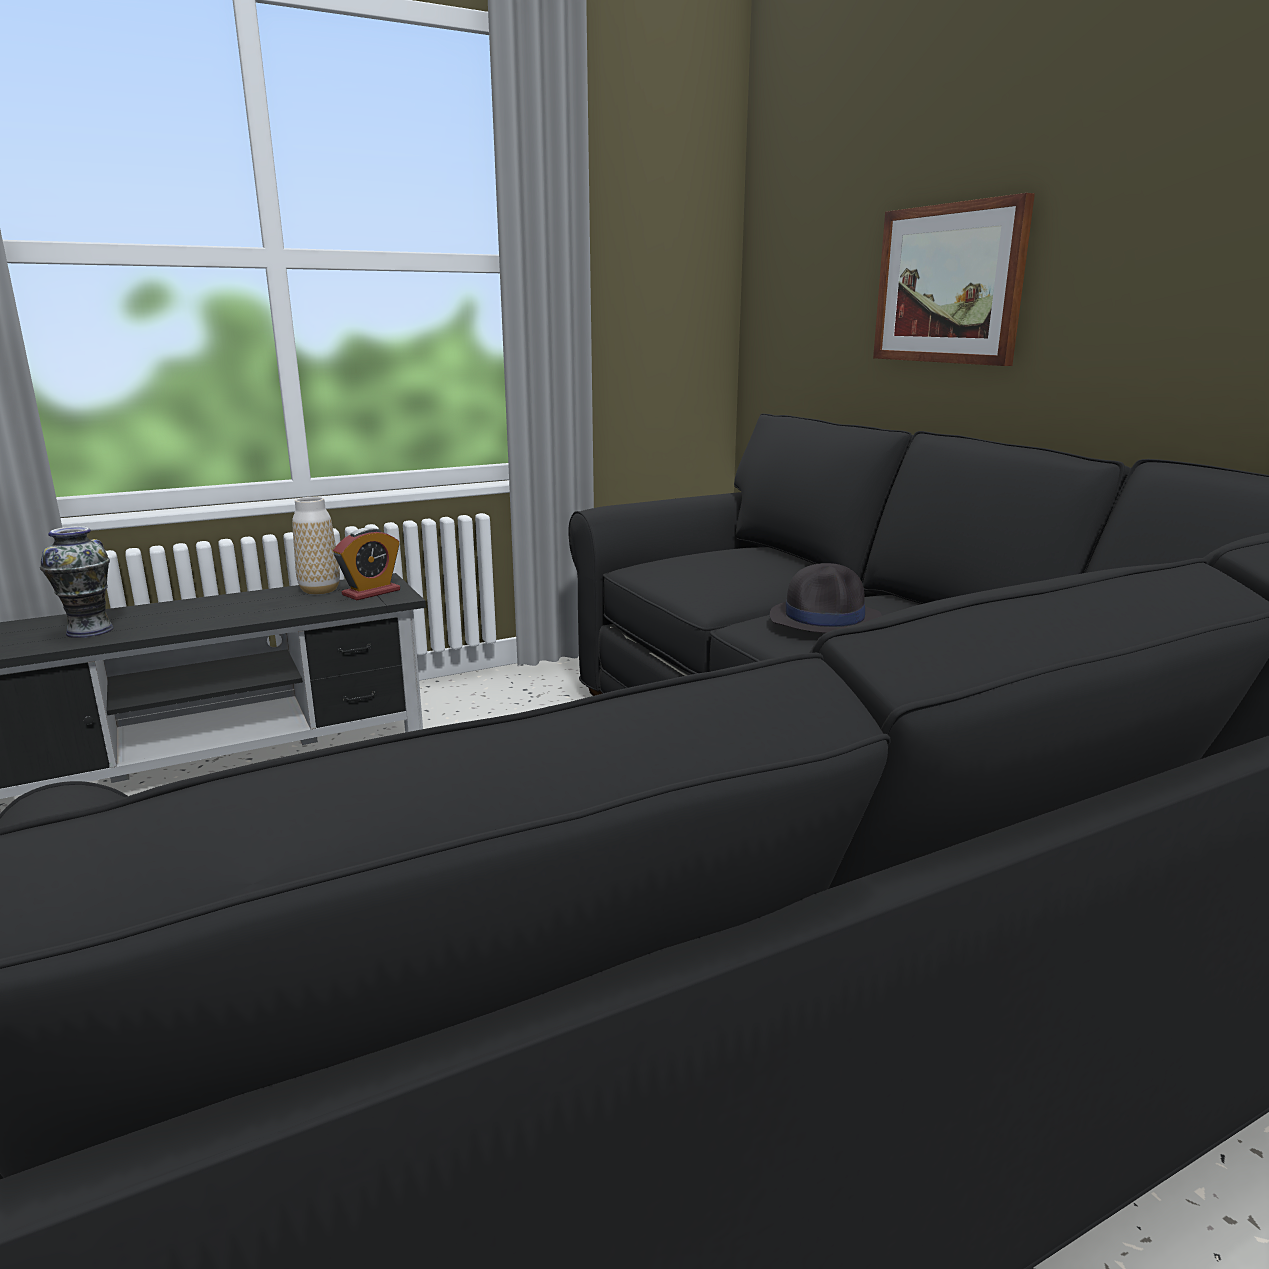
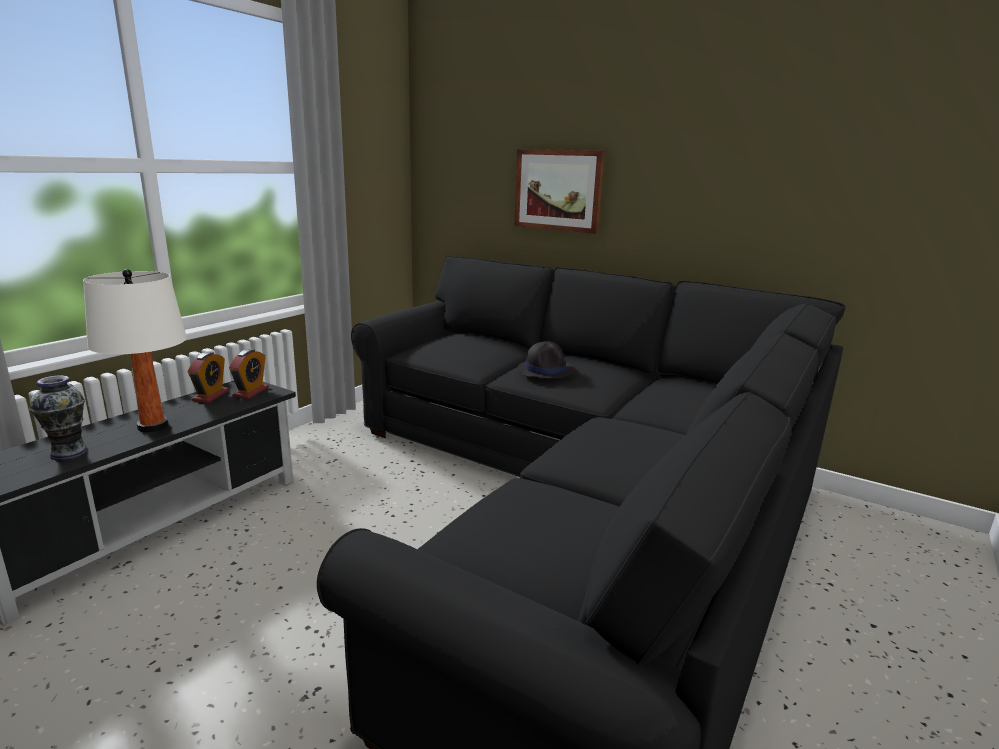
camera: 30 degrees left, 0 degrees up
vase [292,497,340,594] -> alarm clock [188,352,229,403]
none -> white table lamp [83,269,187,432]

